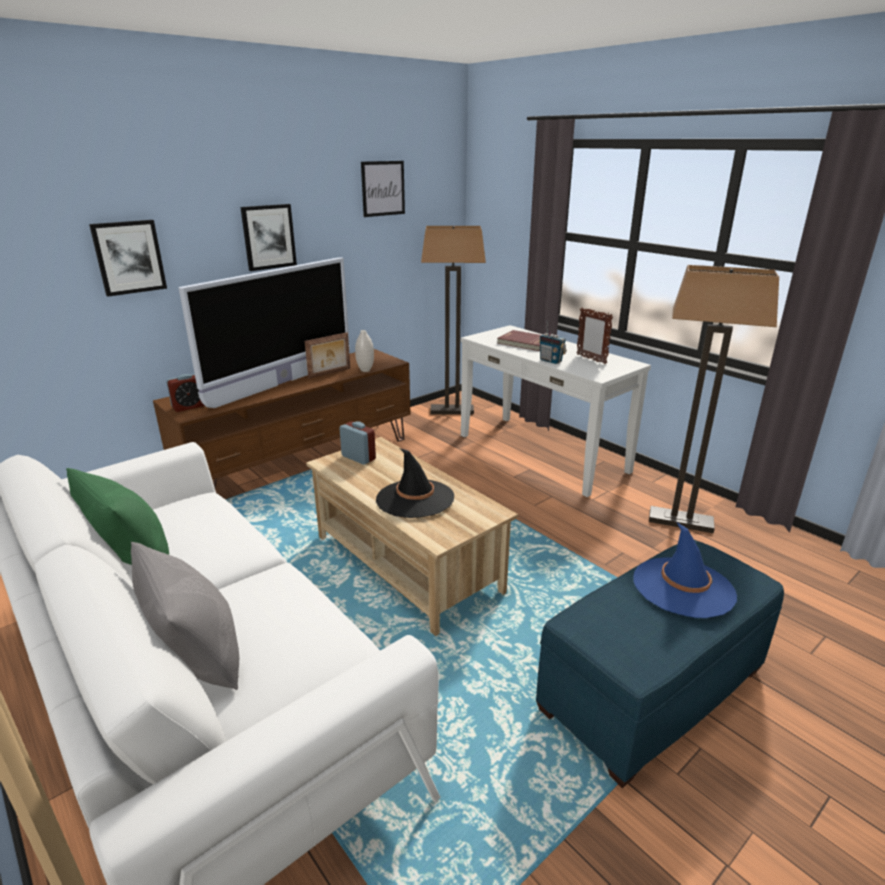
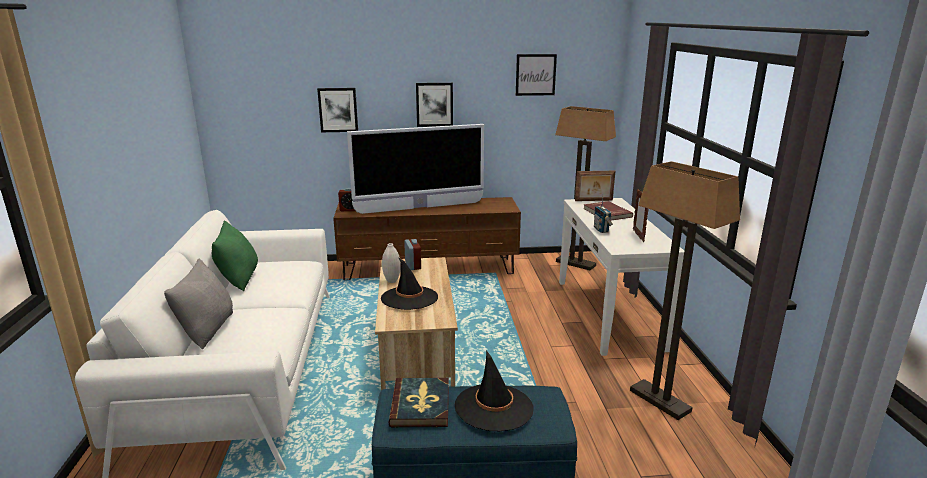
camera: 35 degrees right, 5 degrees down
picture frame [305,332,350,378] -> picture frame moved to [575,171,615,201]
white vase [355,330,374,372] -> white vase moved to [382,243,401,283]
blue hat [633,523,737,618] -> black hat [455,350,533,432]
none -> book [388,378,449,427]

